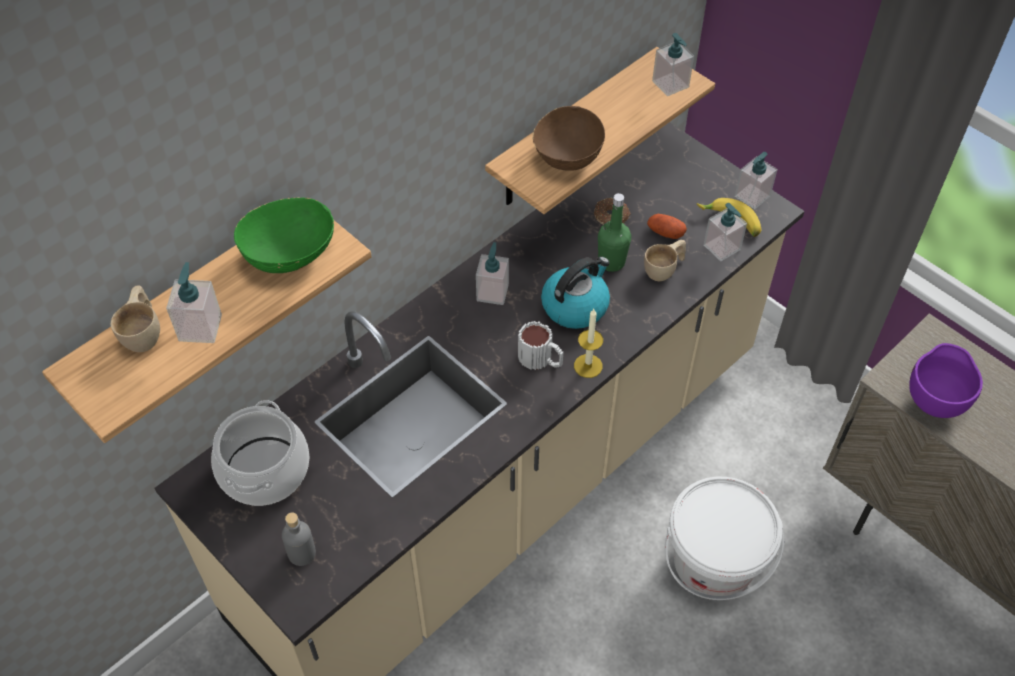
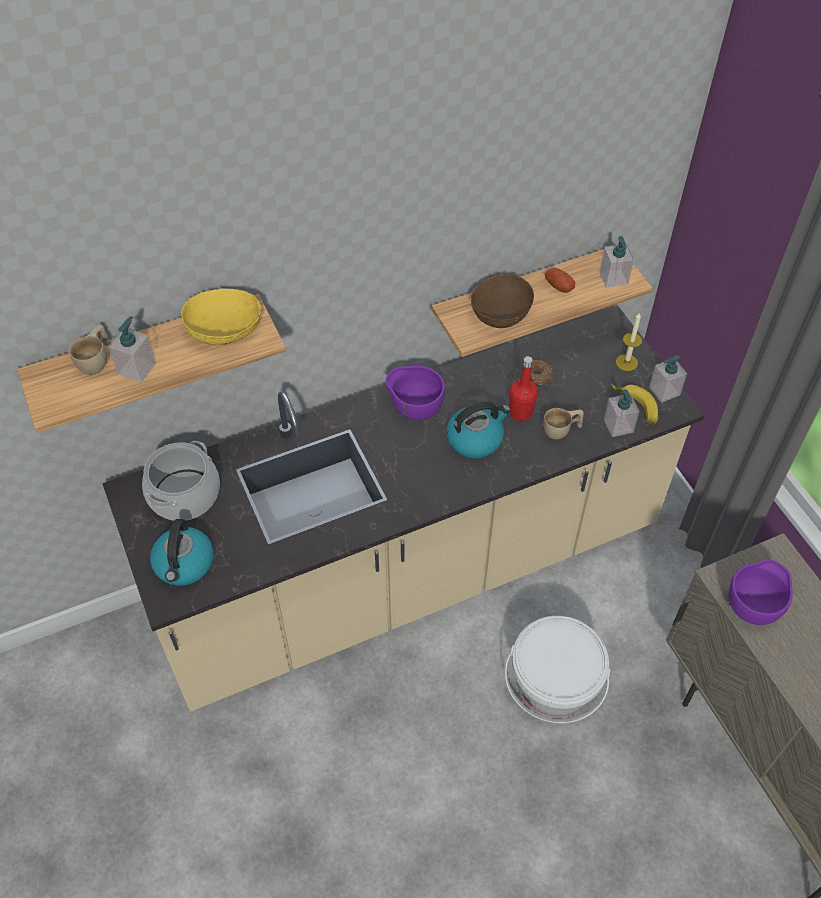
camera: 20 degrees right, 0 degrees up
green bowl [234,197,334,273] -> yellow bowl [181,289,261,345]
grey bottle [282,512,316,566] -> kettle [150,519,214,586]
soap dispenser [476,242,509,305] -> purple bowl [385,366,445,420]
mug [518,321,563,370] -> none
candle [574,309,603,378] -> candle moved to [616,312,642,371]
green bottle [598,193,631,272] -> red bottle [509,356,538,421]
potato [647,214,687,239] -> potato moved to [545,268,575,293]

